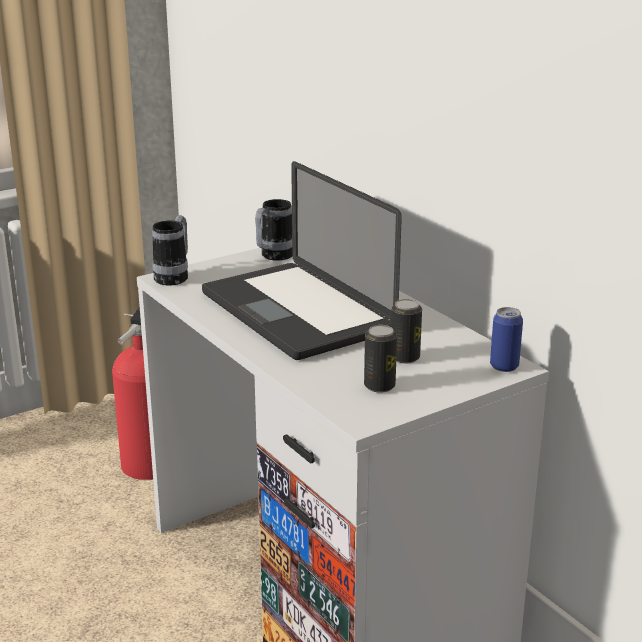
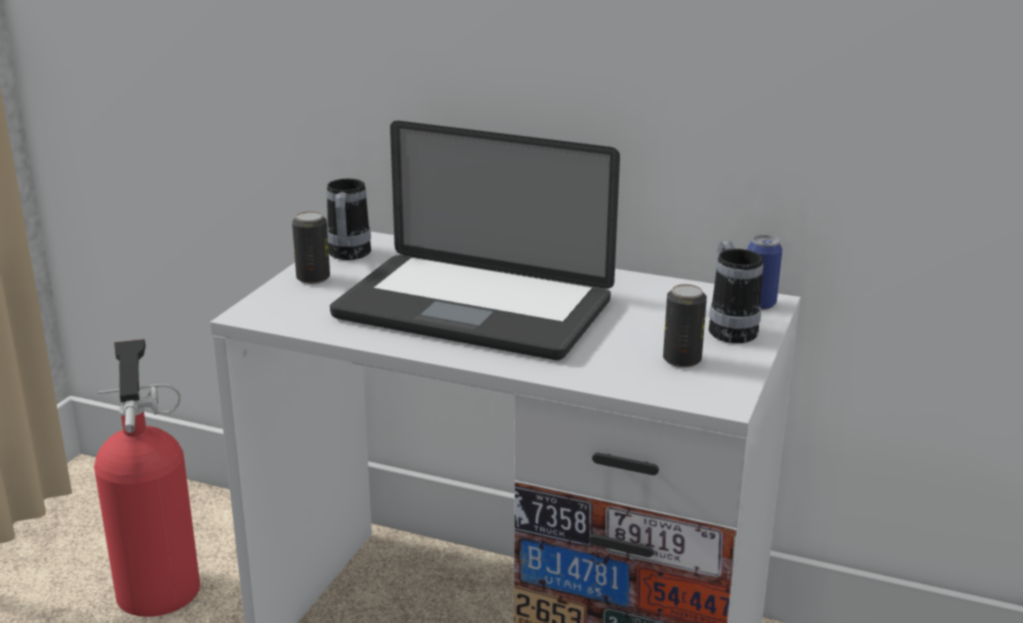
camera: 35 degrees left, 0 degrees up
mug [152,215,188,285] -> mug moved to [709,240,763,343]
can [391,299,422,363] -> can moved to [292,211,330,284]

